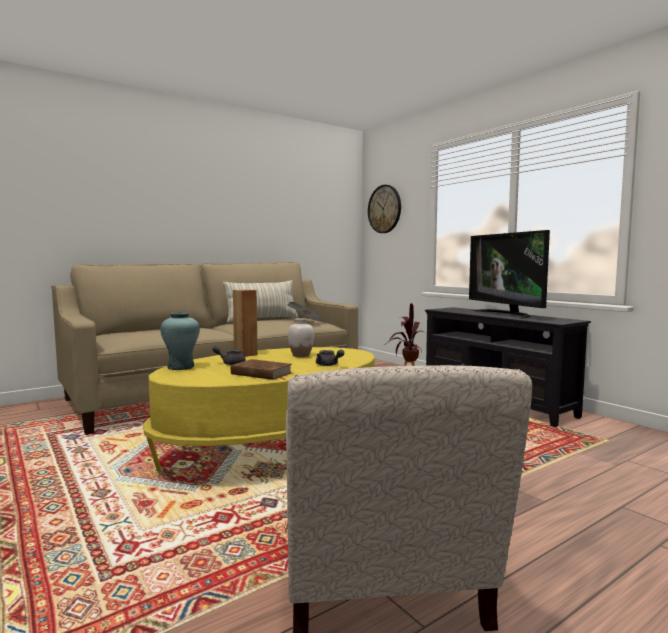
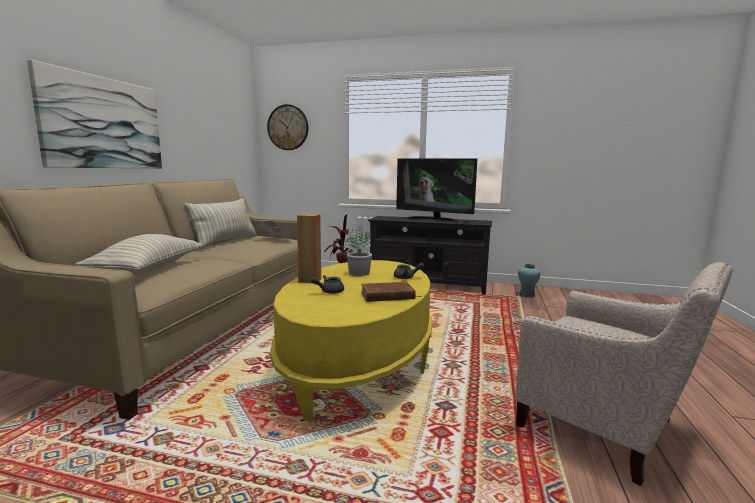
camera: 40 degrees left, 5 degrees up
turquoise vase [160,312,200,370] -> turquoise vase moved to [518,264,540,297]
white vase [288,318,314,357] -> potted plant [347,227,372,276]
none -> picture [27,60,162,168]
none -> pillow [75,234,203,274]

